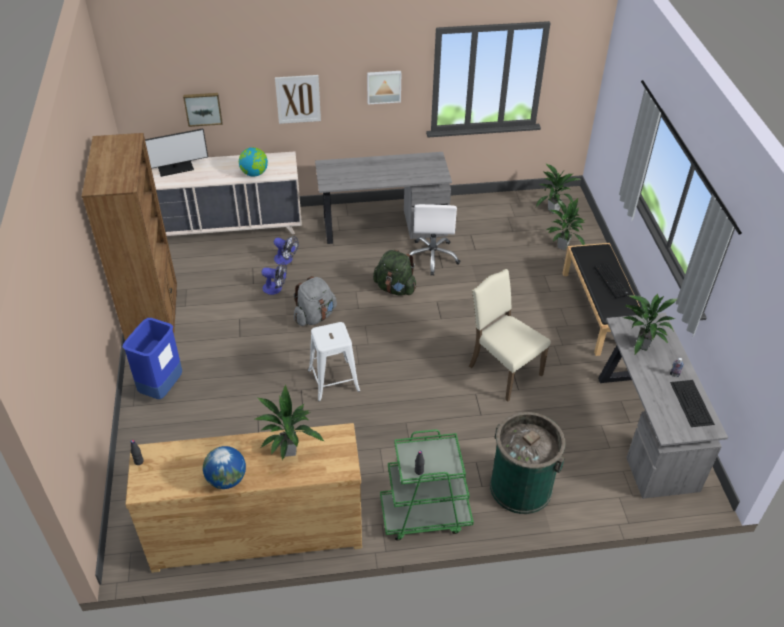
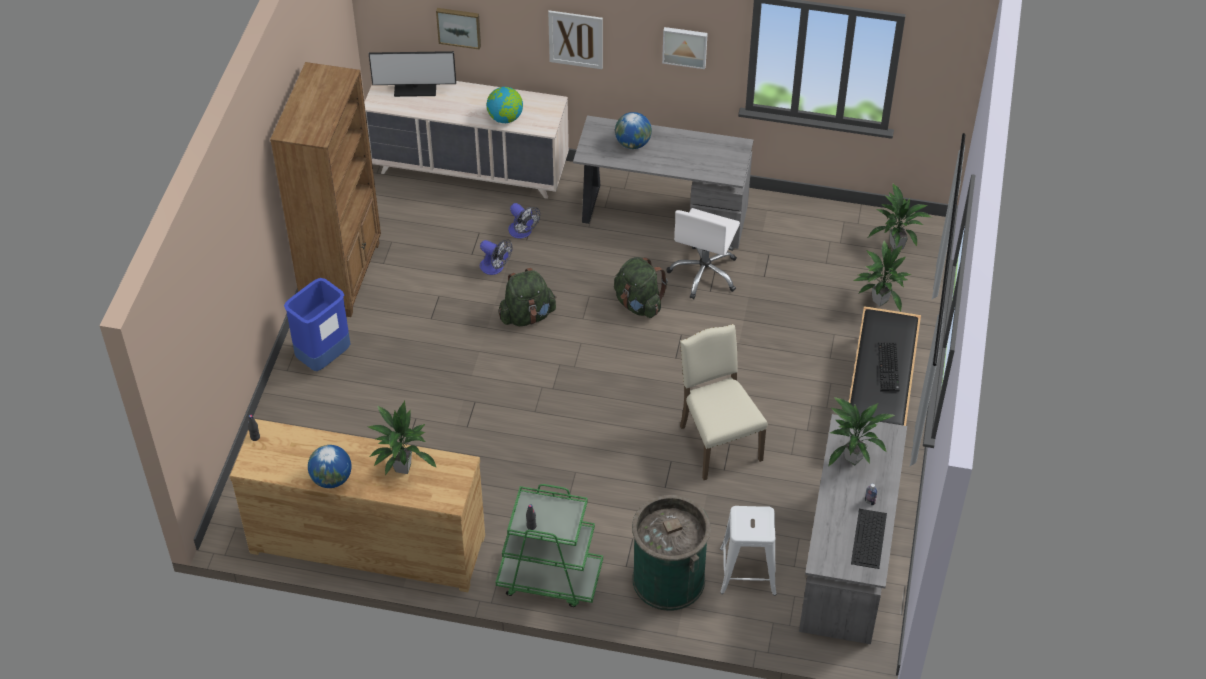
camera: 20 degrees right, 5 degrees up
grey backpack [294,276,337,326] -> green backpack [498,268,557,326]
white stool [308,322,360,401] -> white stool moved to [720,506,776,596]
none -> globe [615,112,652,149]

